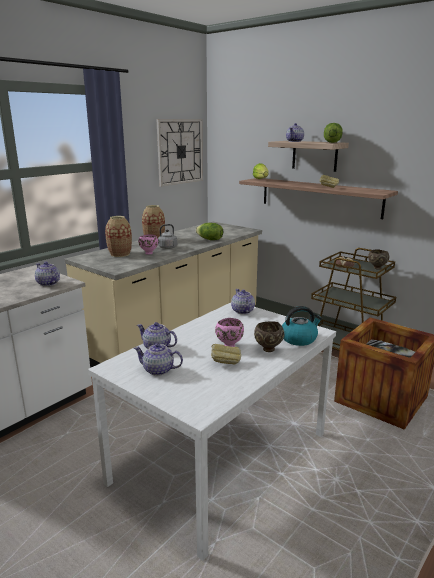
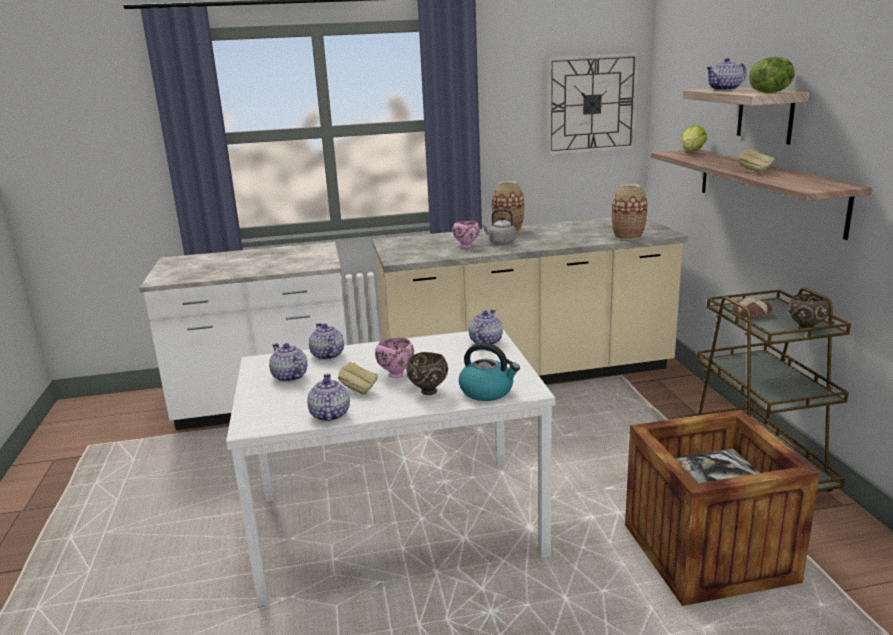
camera: 40 degrees right, 0 degrees up
teapot [35,262,60,286] -> teapot moved to [307,373,350,422]
vase [105,216,132,257] -> vase moved to [612,184,647,240]
lettuce [196,223,223,240] -> none

